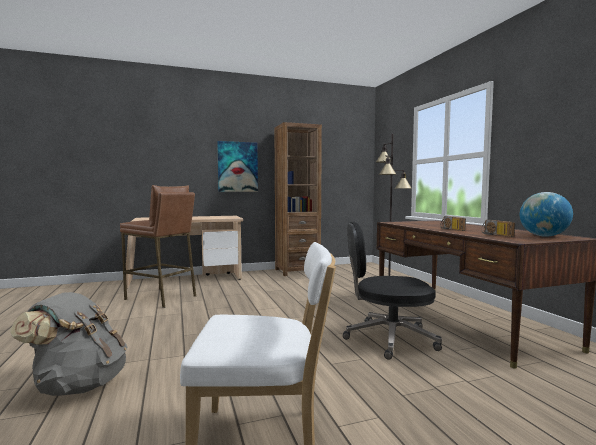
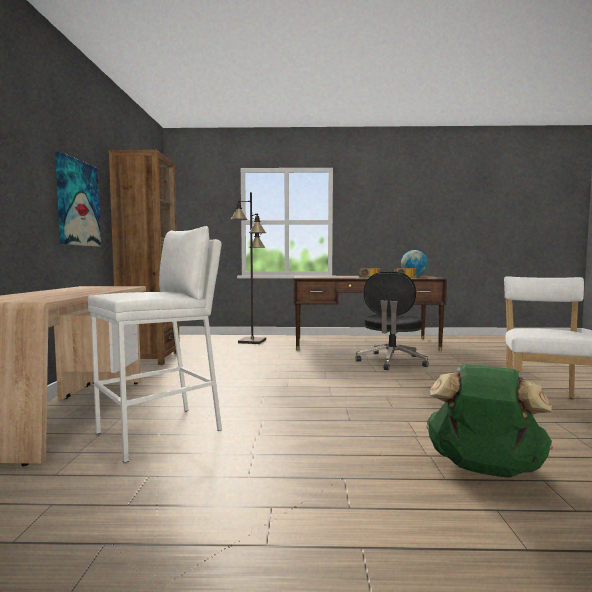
camera: 70 degrees left, 0 degrees up
grey backpack [10,292,127,396] -> green backpack [426,364,553,478]
brown stool [120,185,196,308] -> white stool [88,226,222,463]

